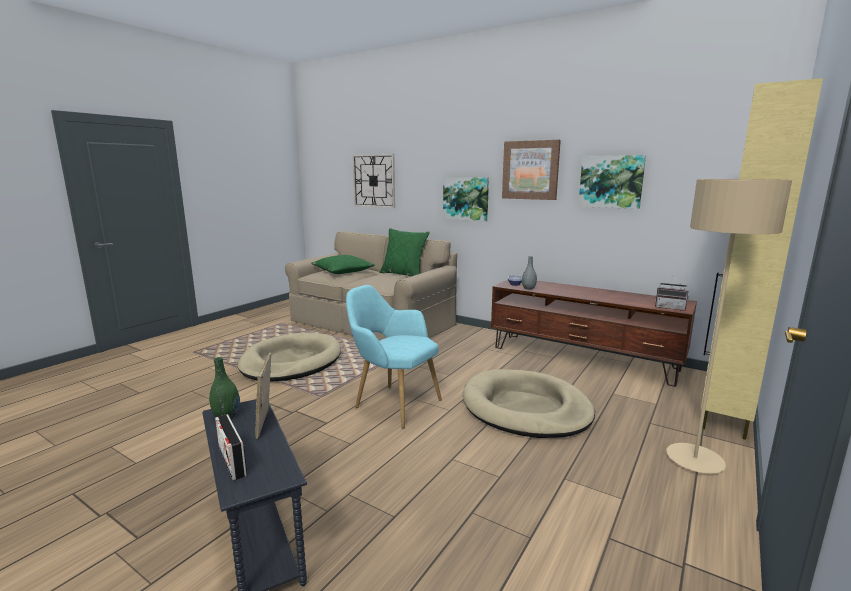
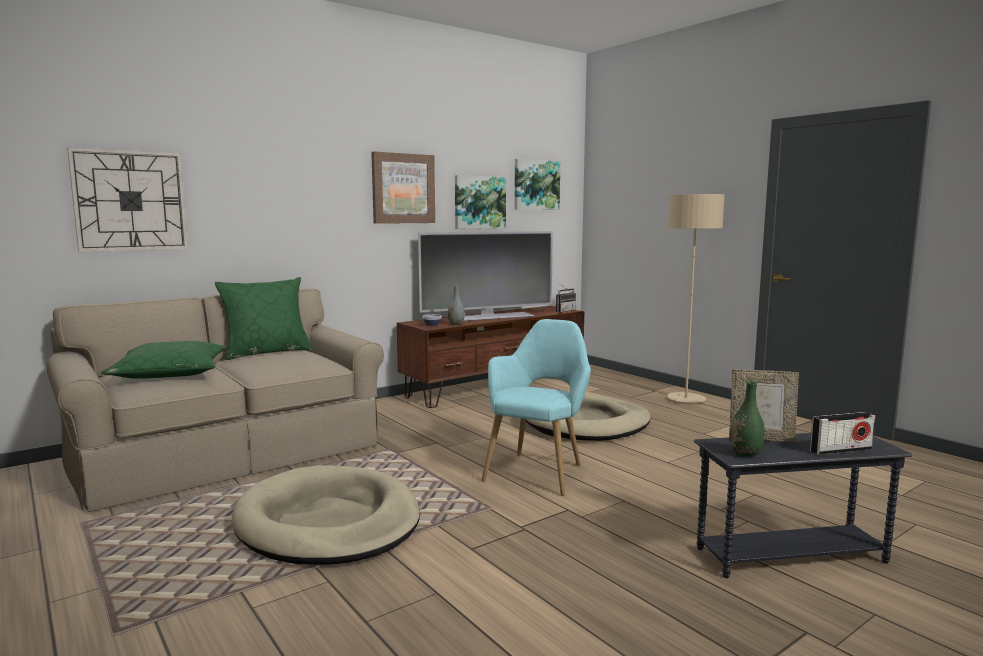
camera: 70 degrees left, 5 degrees down
turquoise armchair [346,285,442,428] -> turquoise armchair turned 150 degrees clockwise [482,319,591,496]
picture [443,177,489,222] -> picture moved to [515,159,560,210]
beige cabinet [701,78,823,440] -> none
none -> television [418,231,553,321]

